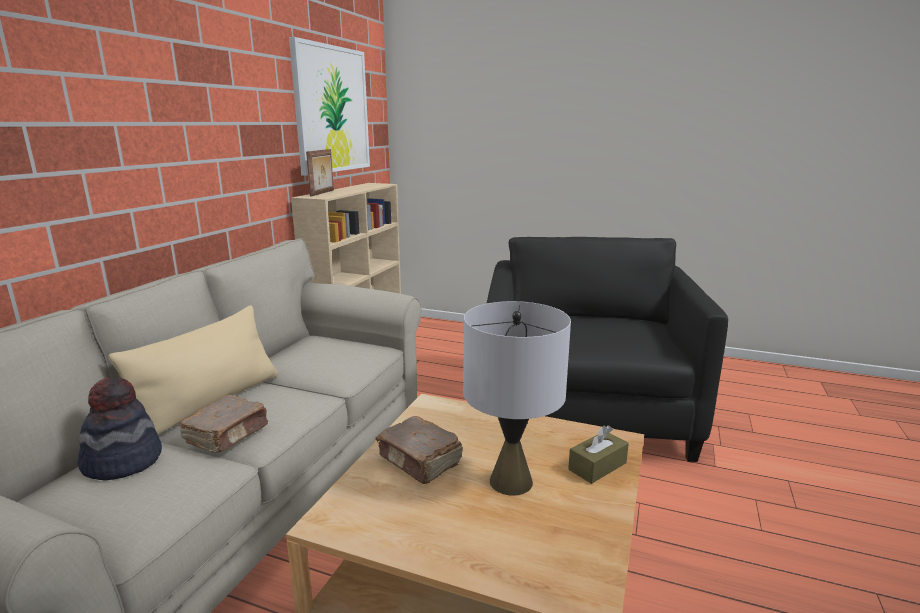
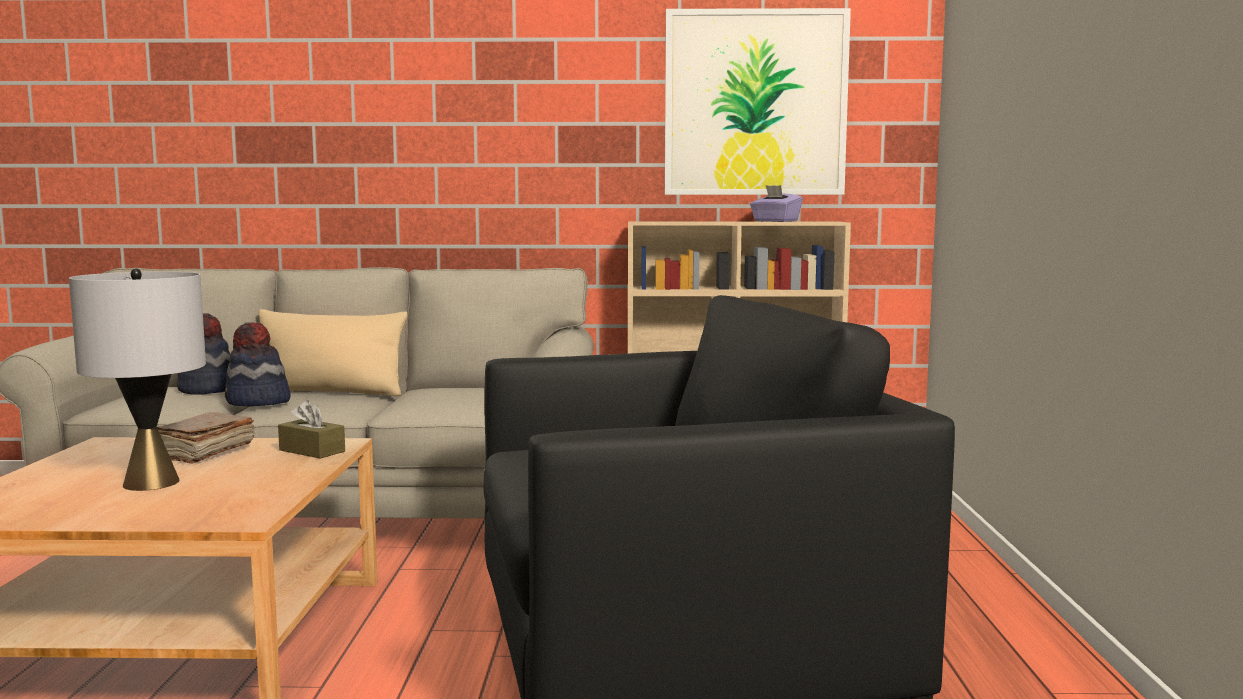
camera: 70 degrees right, 10 degrees down
brown book [179,395,268,453] -> hat [225,322,290,406]
picture frame [306,149,334,197] -> none
brown tissue box [568,425,629,484] -> brown tissue box moved to [278,400,345,458]
none -> purple tissue box [750,185,803,222]

